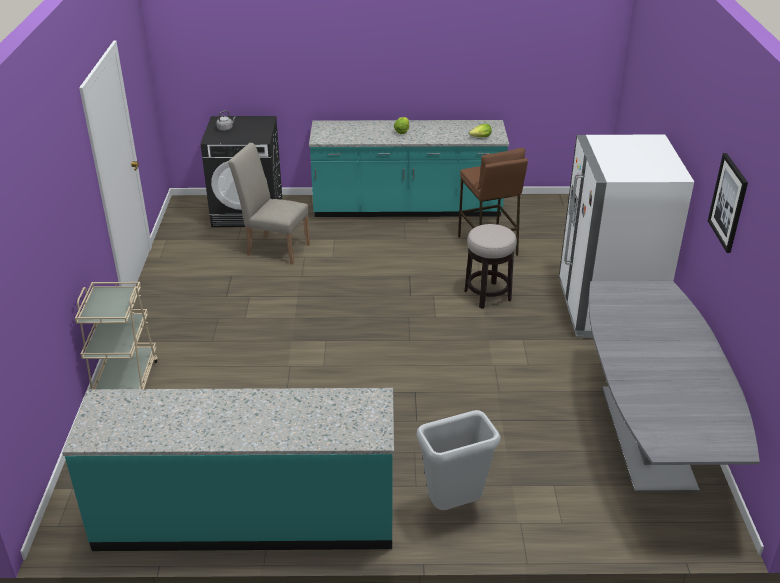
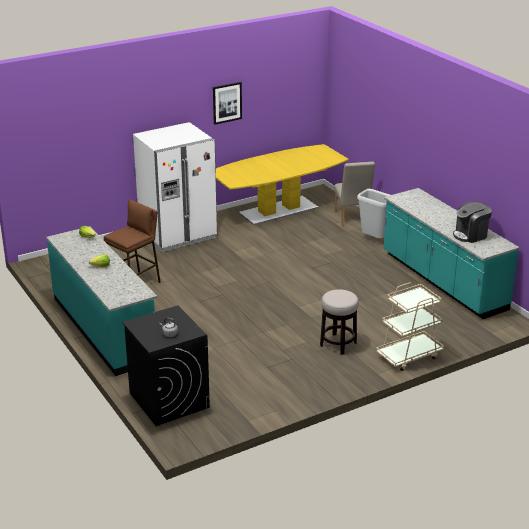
camera: 120 degrees left, 5 degrees down
beige chair [228,143,310,264] -> beige chair moved to [334,162,375,227]
stool [465,224,517,309] -> stool moved to [320,289,359,355]
grey dining table [589,281,760,493] -> yellow dining table [216,144,349,225]
none -> coffee machine [453,201,492,243]

